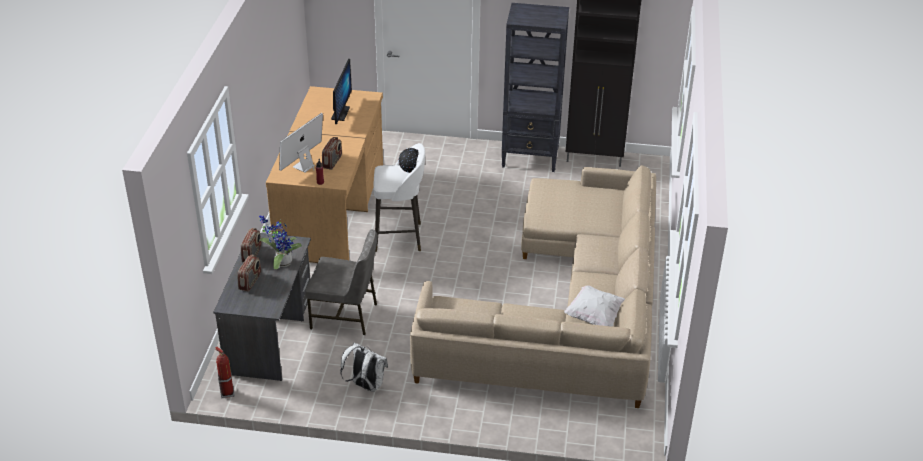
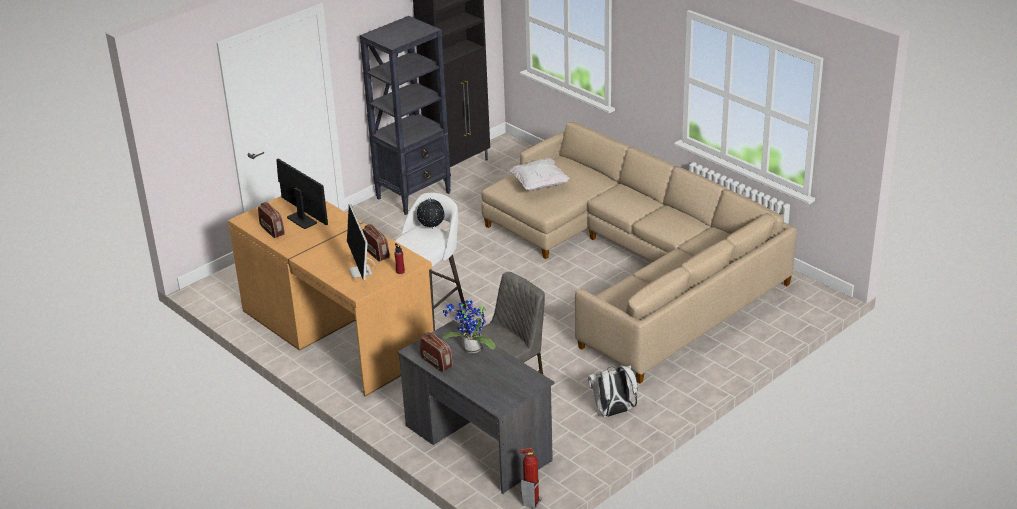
camera: 50 degrees left, 5 degrees down
radio [237,255,261,292] -> radio moved to [258,202,285,238]
white pillow [564,285,625,327] -> white pillow moved to [510,158,570,191]

